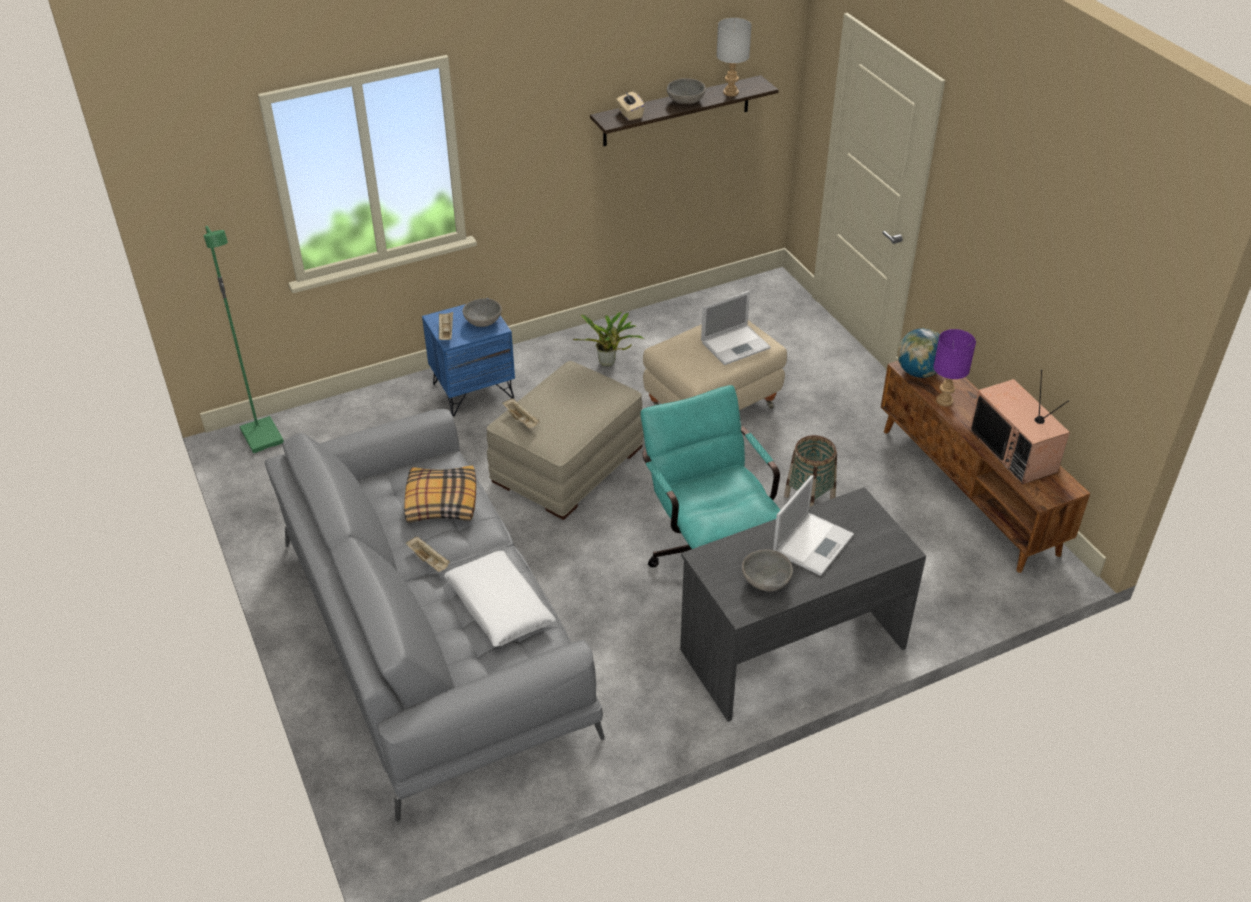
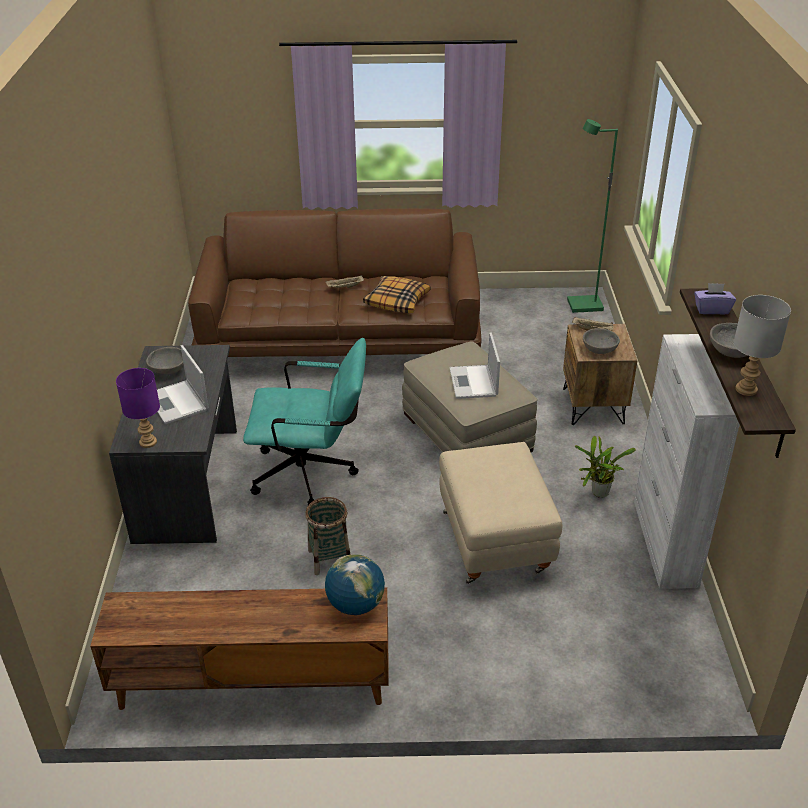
camera: 115 degrees right, 5 degrees down
grey sofa [265,409,605,822] -> brown sofa [188,208,482,357]
blue nightstand [422,298,515,416] -> brown nightstand [563,324,638,425]
white pillow [444,551,556,647] -> none
beige tray [502,399,539,428] -> none
beige tissue box [616,92,645,120] -> purple tissue box [694,283,736,314]
laptop [701,291,771,365] -> laptop moved to [449,332,500,399]
purple table lamp [933,329,976,406] -> purple table lamp moved to [116,368,160,448]
television [969,370,1070,484] -> none
none -> white cabinet [634,334,740,589]

